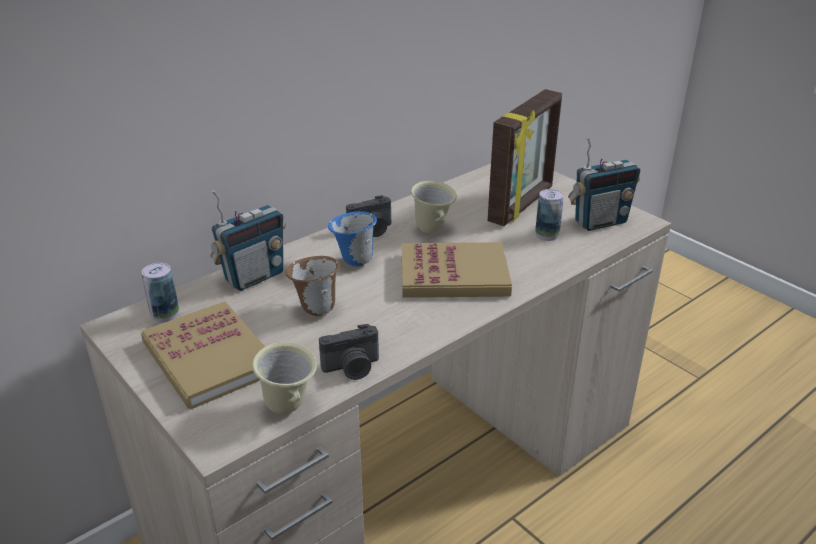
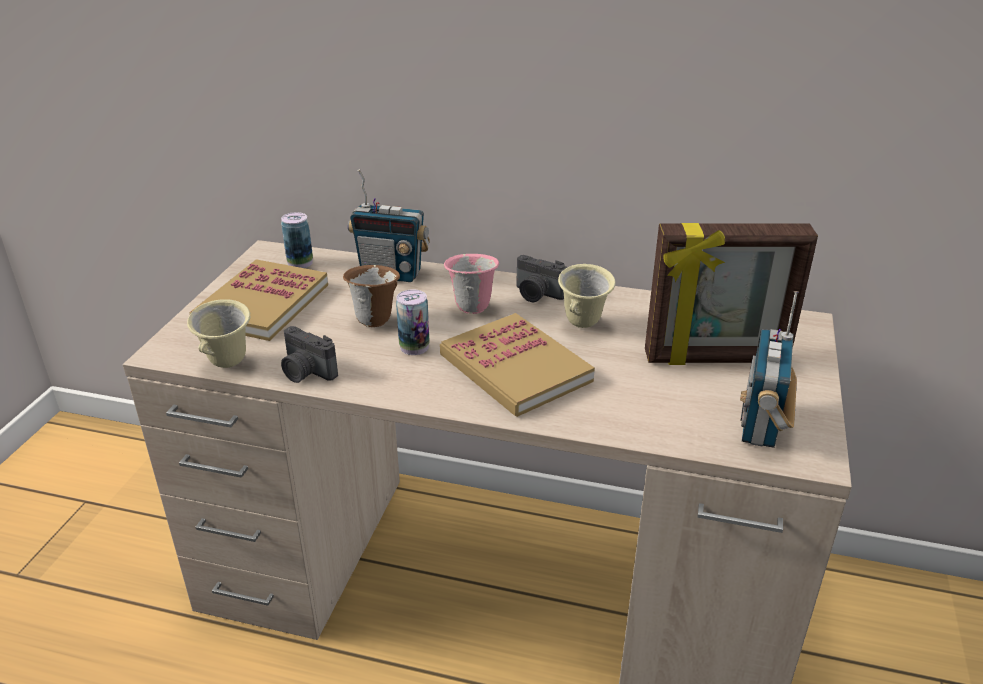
camera: 55 degrees right, 0 degrees up
blue mug [328,211,377,267] -> pink mug [444,254,499,314]
can [535,189,564,241] -> can moved to [396,289,430,355]
radio [568,137,640,231] -> radio turned 75 degrees clockwise [740,291,799,448]

